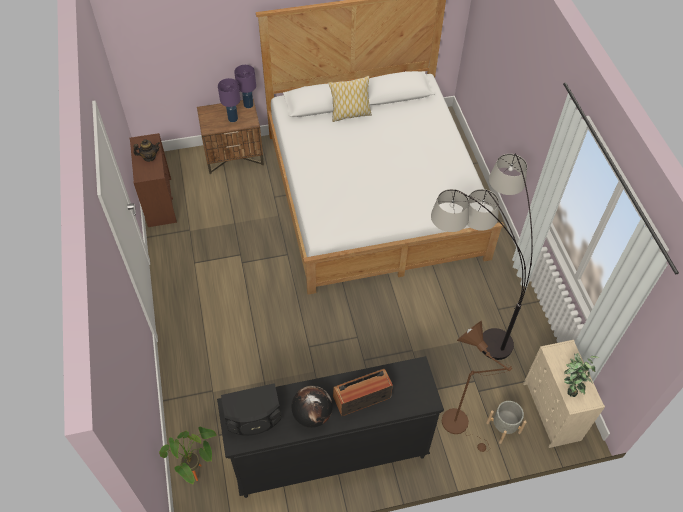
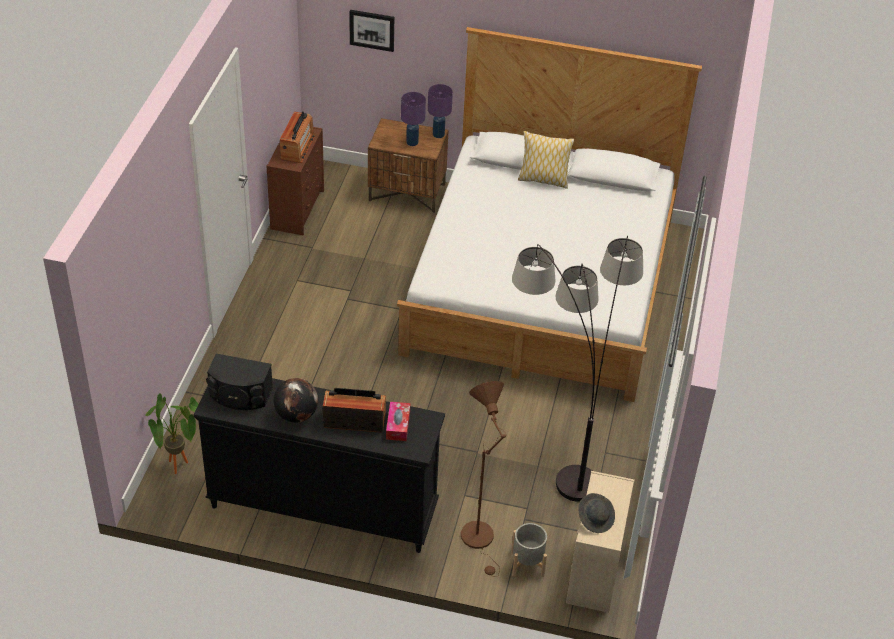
camera: 25 degrees right, 10 degrees down
teapot [133,139,160,162] -> radio [280,111,315,163]
potted plant [564,353,600,397] -> grey hat [578,493,615,533]
none -> picture [349,10,394,52]
none -> tissue box [386,402,410,441]

